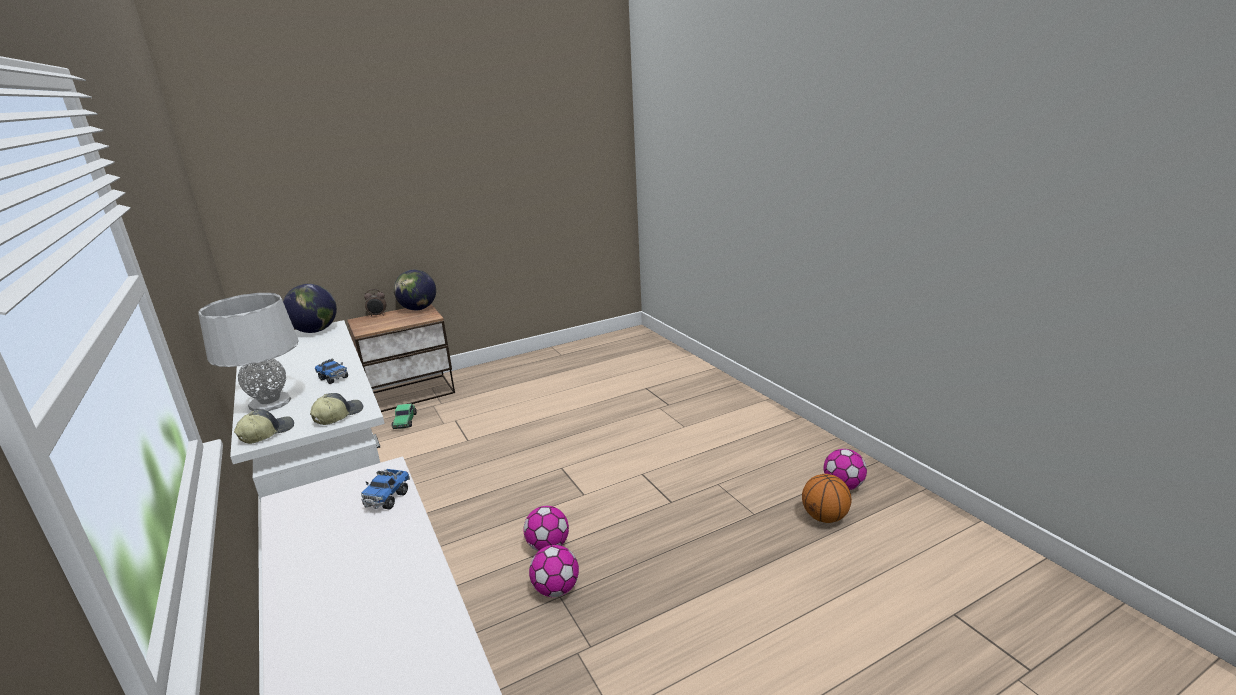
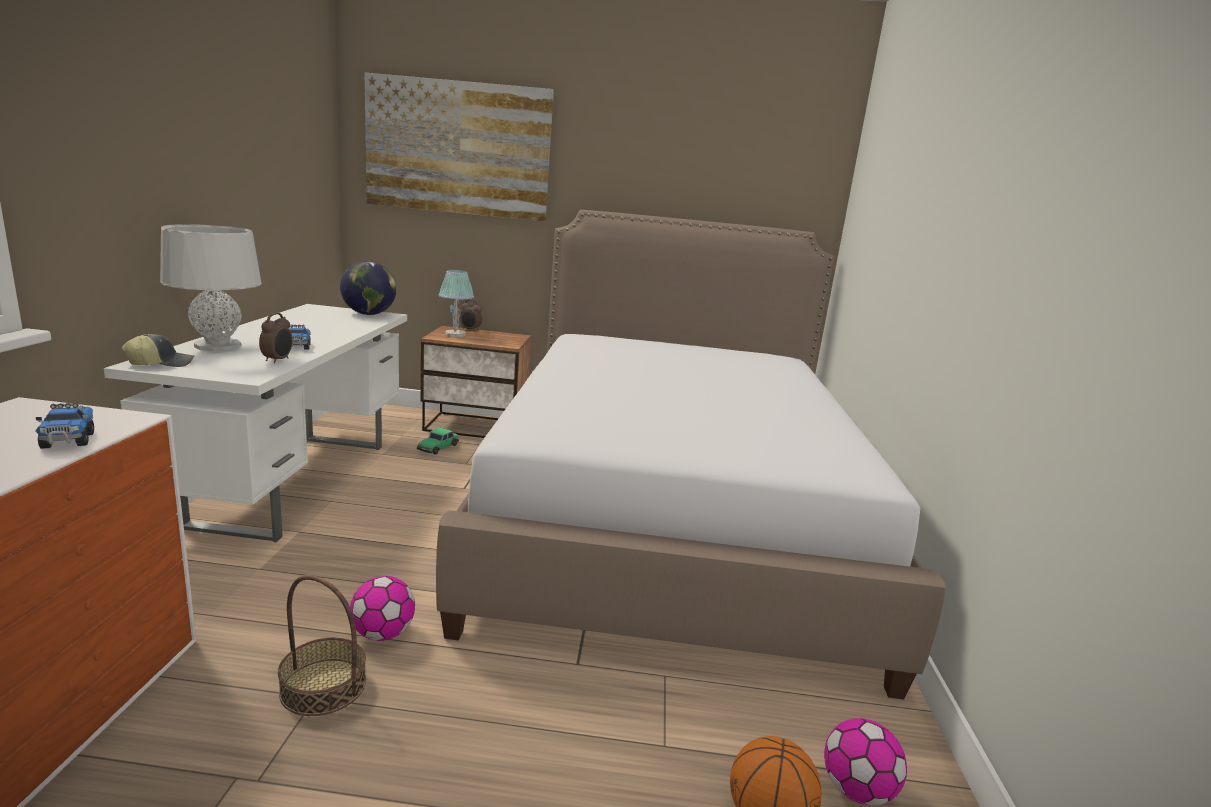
camera: 30 degrees right, 5 degrees down
cap [310,393,363,425] -> none
toy truck [361,469,410,509] -> toy truck turned 75 degrees counterclockwise [35,403,94,449]
globe [394,270,436,310] -> none
football [529,545,579,597] -> basket [278,575,366,716]
none -> alarm clock [259,313,293,363]
none -> picture [365,73,554,221]
none -> bed [436,210,946,699]
none -> table lamp [439,270,474,337]

